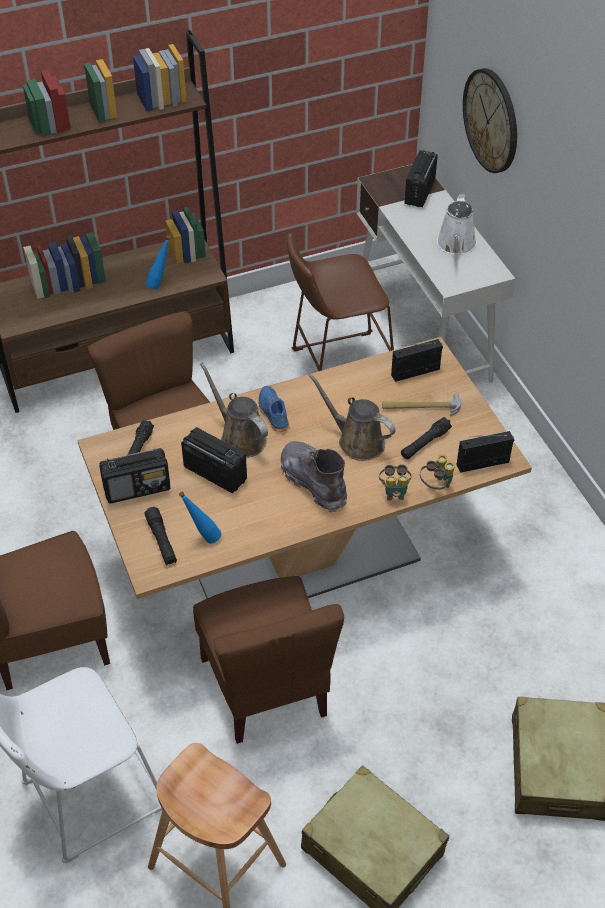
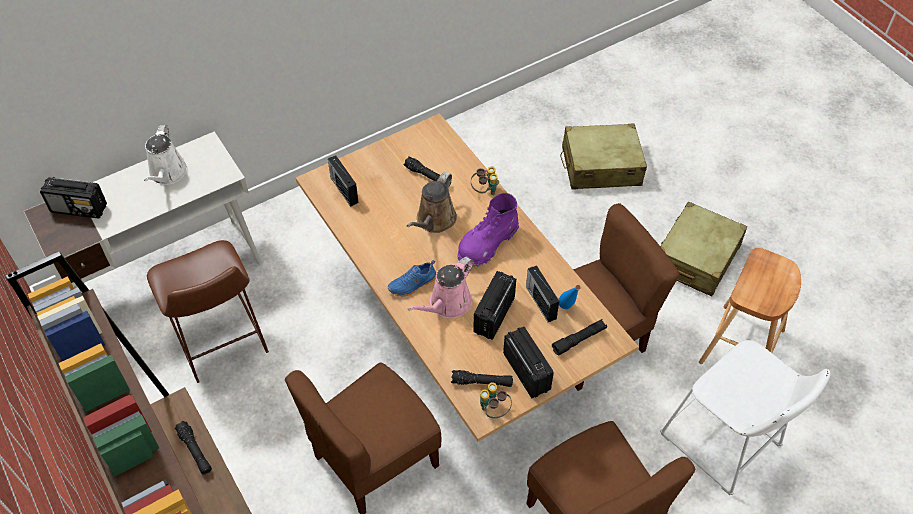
camera: 100 degrees left, 5 degrees up
blue bottle [146,236,170,290] -> black flashlight [175,421,212,475]
brown watering can [200,363,268,458] -> pink watering can [407,257,474,319]
grey boot [281,441,347,512] -> purple boot [457,193,519,267]
hammer [382,394,461,416] -> none
binoculars [420,454,455,490] -> binoculars moved to [480,382,512,418]
white watering can [437,194,477,255] -> white watering can turned 90 degrees clockwise [144,125,188,185]
radio [457,431,514,473] -> radio moved to [526,265,559,322]
wall clock [463,68,517,173] -> none

